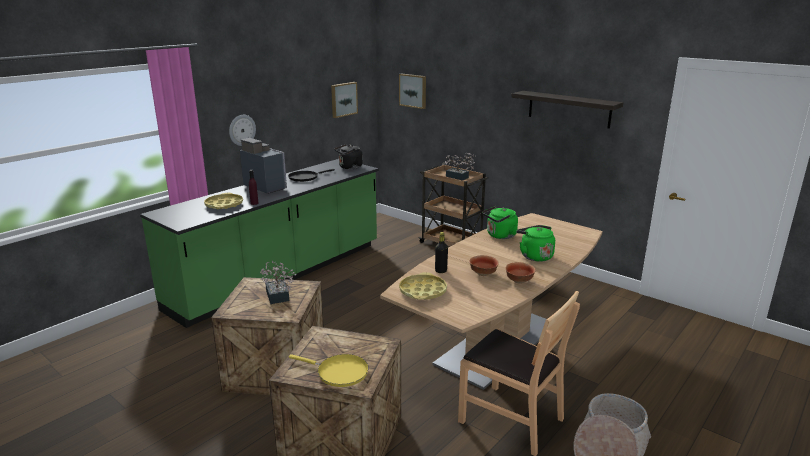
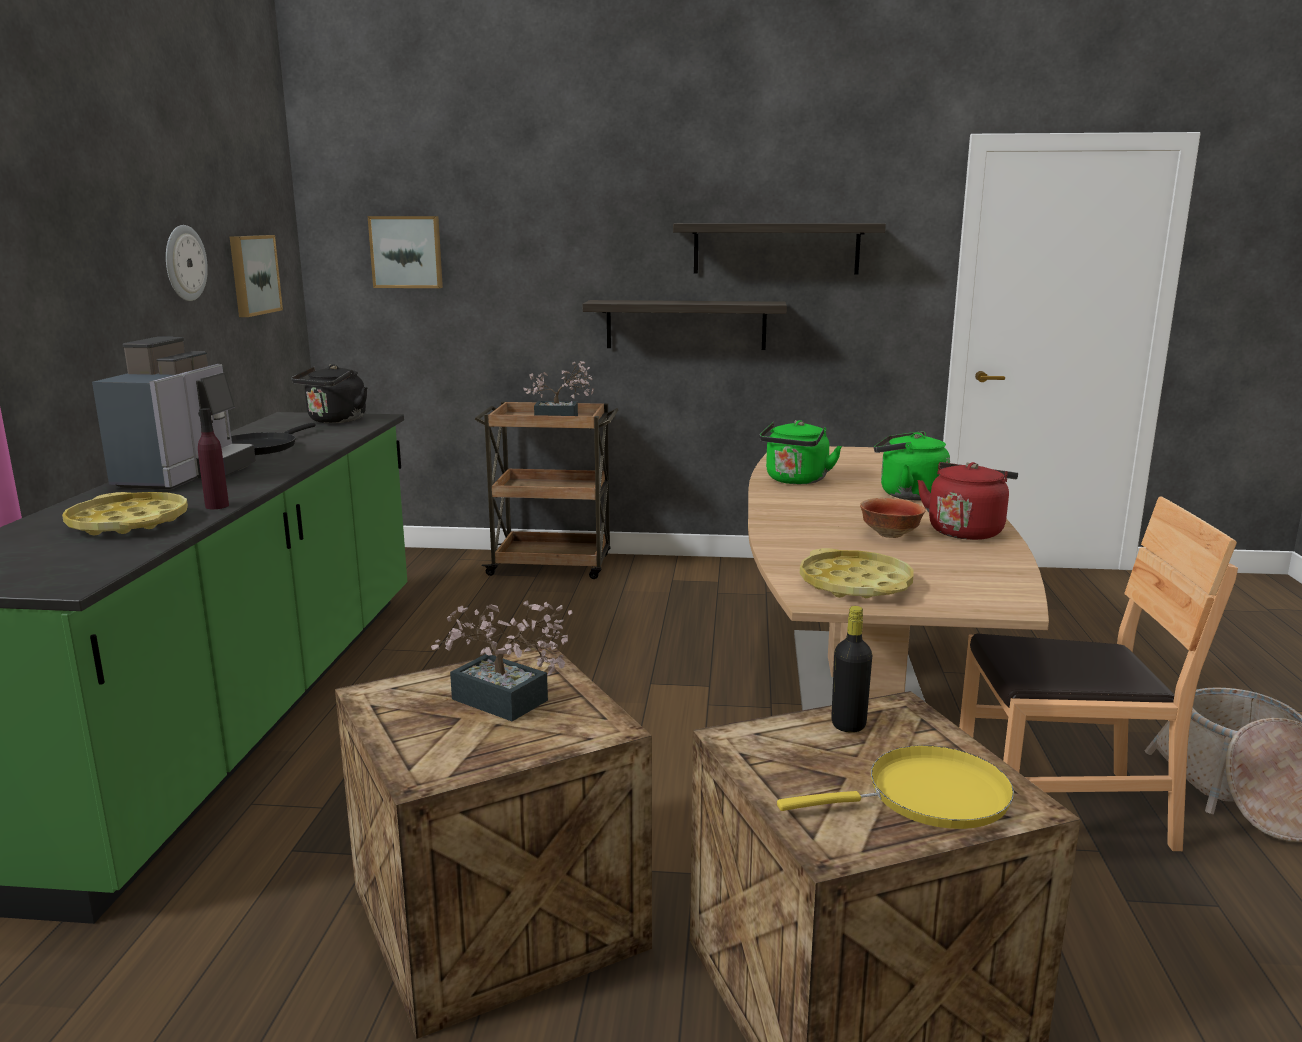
camera: 35 degrees left, 5 degrees down
wall clock [229,115,256,146] -> wall clock moved to [166,225,208,301]
coffee machine [240,138,287,194] -> coffee machine turned 90 degrees clockwise [92,337,256,490]
black bottle [435,232,448,273] -> black bottle moved to [831,606,872,733]
bowl [505,262,536,284] -> red kettle [917,462,1018,540]
none -> shelf [583,300,787,350]

